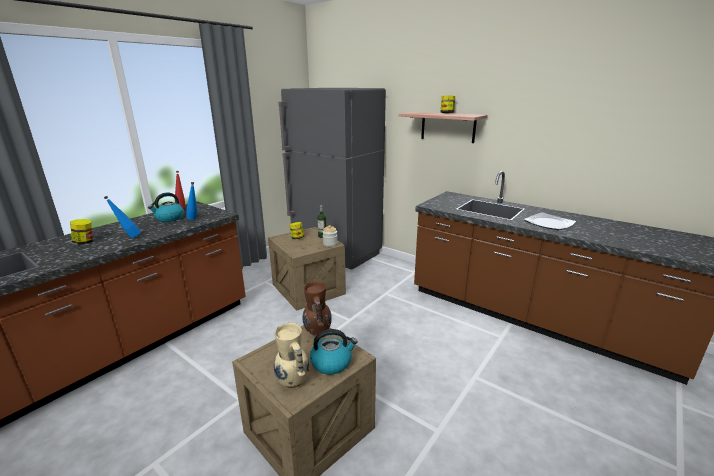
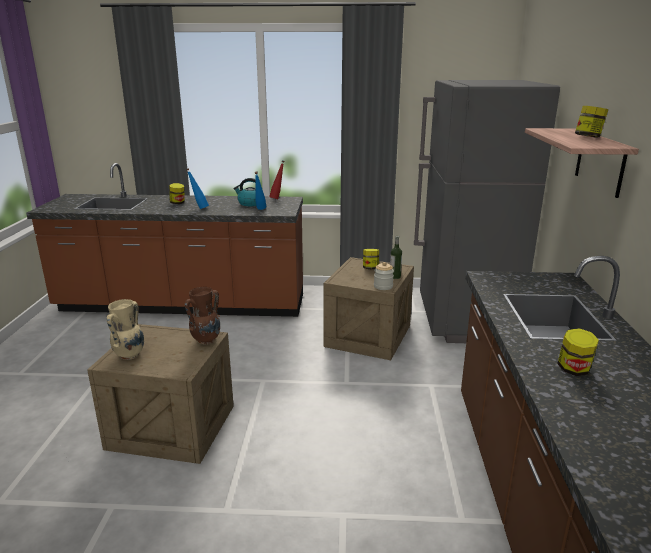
camera: 55 degrees right, 0 degrees up
kettle [310,329,357,375] -> none
plate [524,212,576,230] -> jar [557,328,599,376]

